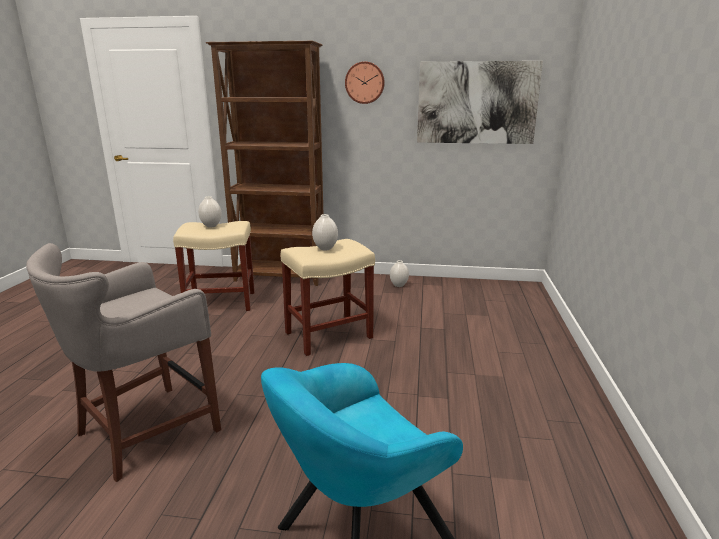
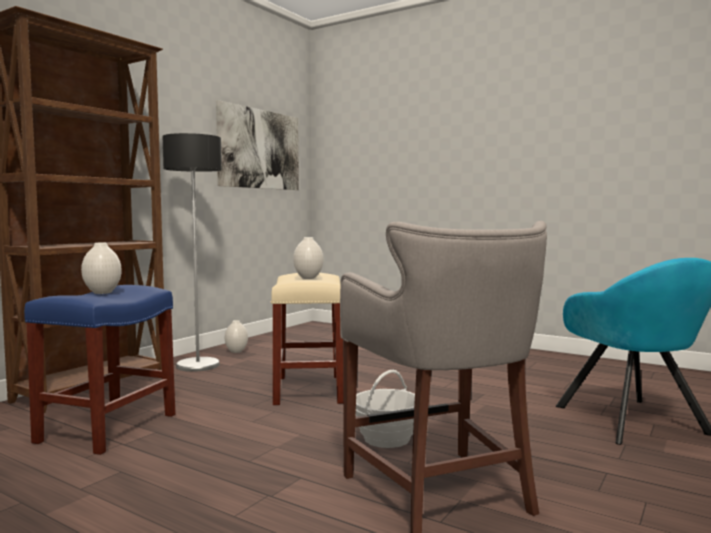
camera: 65 degrees left, 15 degrees down
beige stool [173,221,255,311] -> blue stool [24,285,176,455]
wall clock [345,61,385,104] -> none
none -> floor lamp [162,133,222,372]
none -> basket [356,370,415,448]

